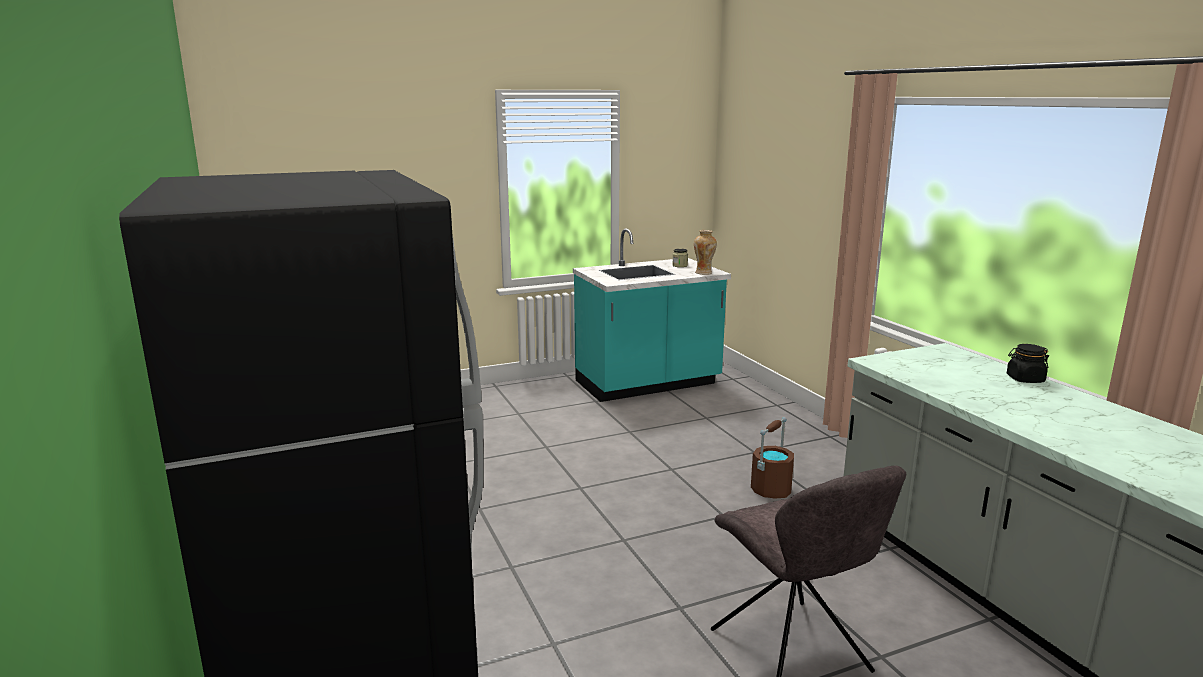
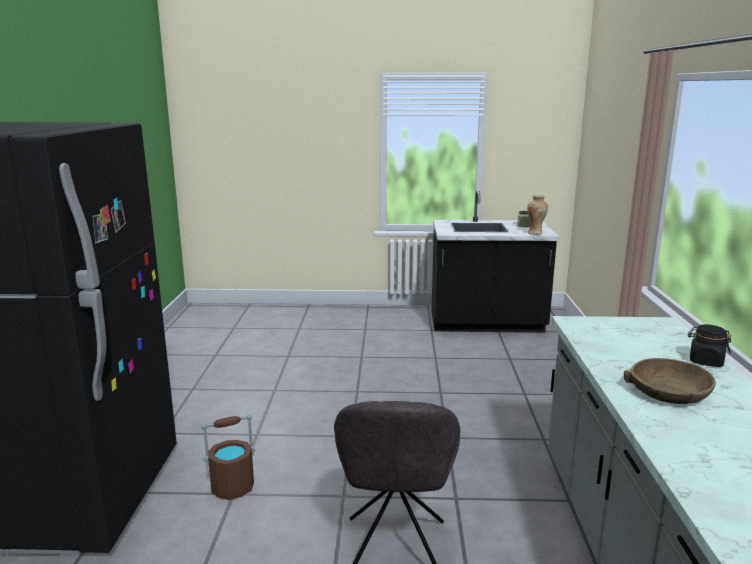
camera: 25 degrees right, 0 degrees up
turquoise counter [573,228,731,402] -> black counter [432,190,559,333]
brown bucket [751,417,794,499] -> brown bucket moved to [201,415,255,500]
none -> brown bowl [624,358,716,404]

